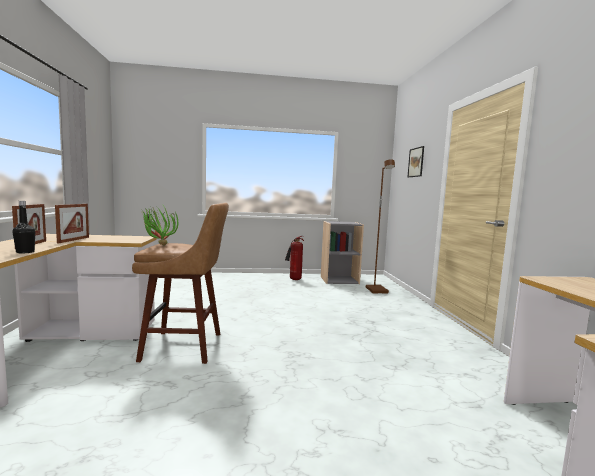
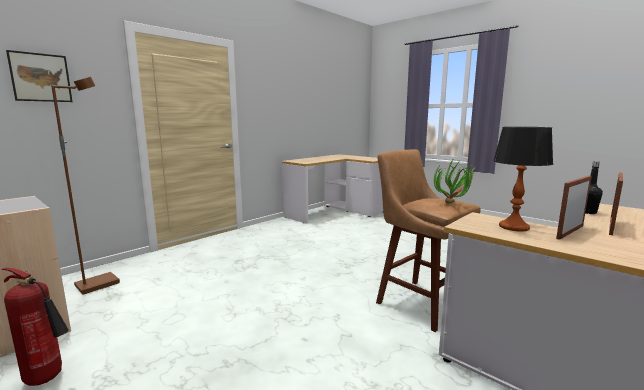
camera: 130 degrees left, 5 degrees up
none -> table lamp [493,127,553,232]

